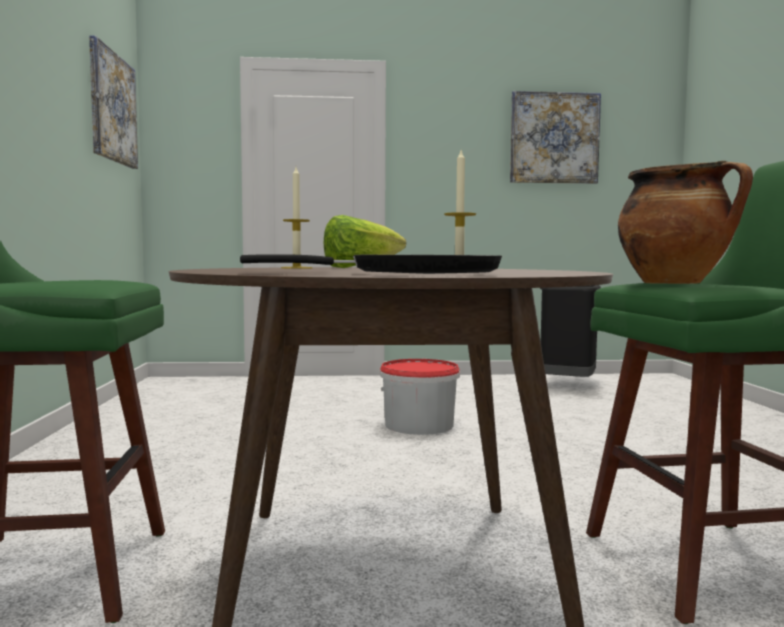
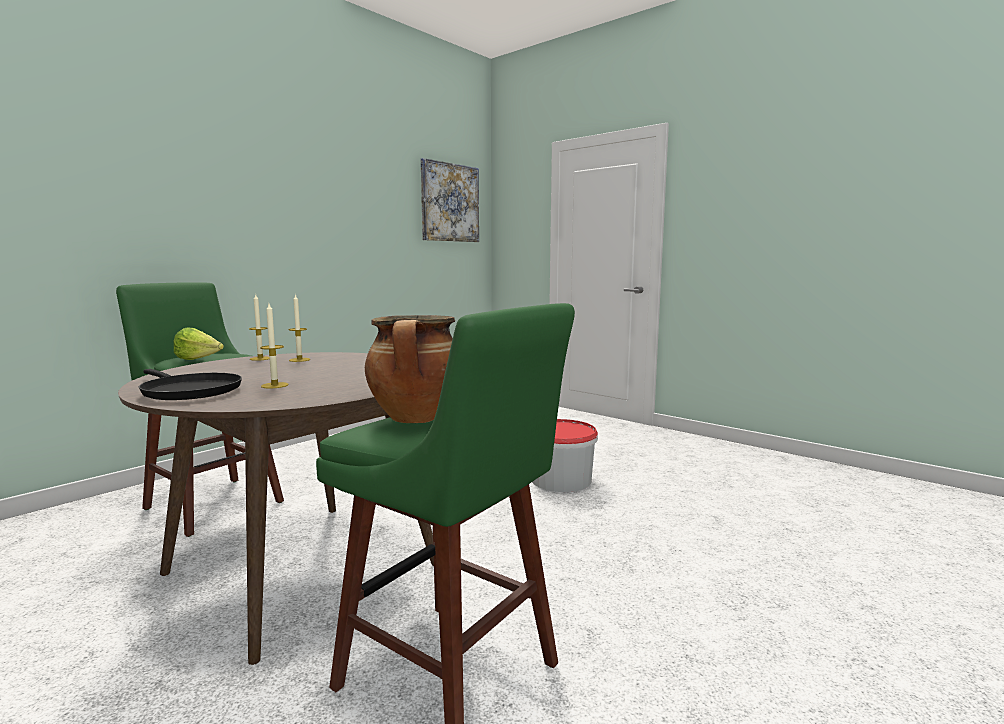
camera: 45 degrees right, 5 degrees up
lettuce [324,215,406,268] -> lettuce moved to [174,327,224,360]
picture [510,91,601,184] -> none
black trash can [540,285,601,377] -> none
none -> candle [249,293,270,361]

